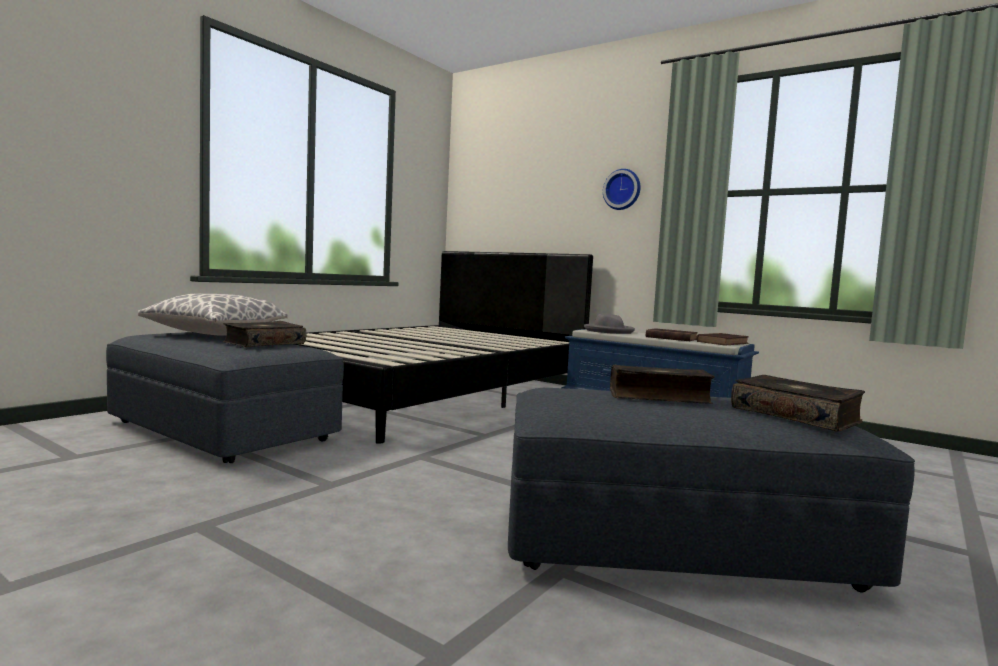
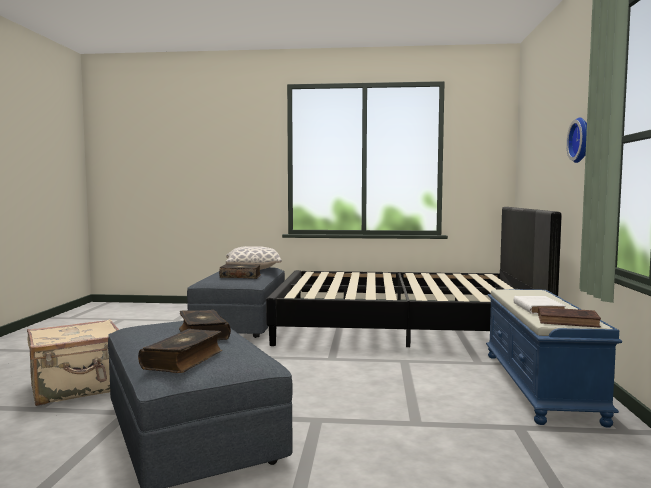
camera: 60 degrees right, 0 degrees up
grey hat [584,314,635,334] -> none
brown book [646,328,698,341] -> white book [514,296,566,314]
none -> beige suitcase [27,319,119,406]

